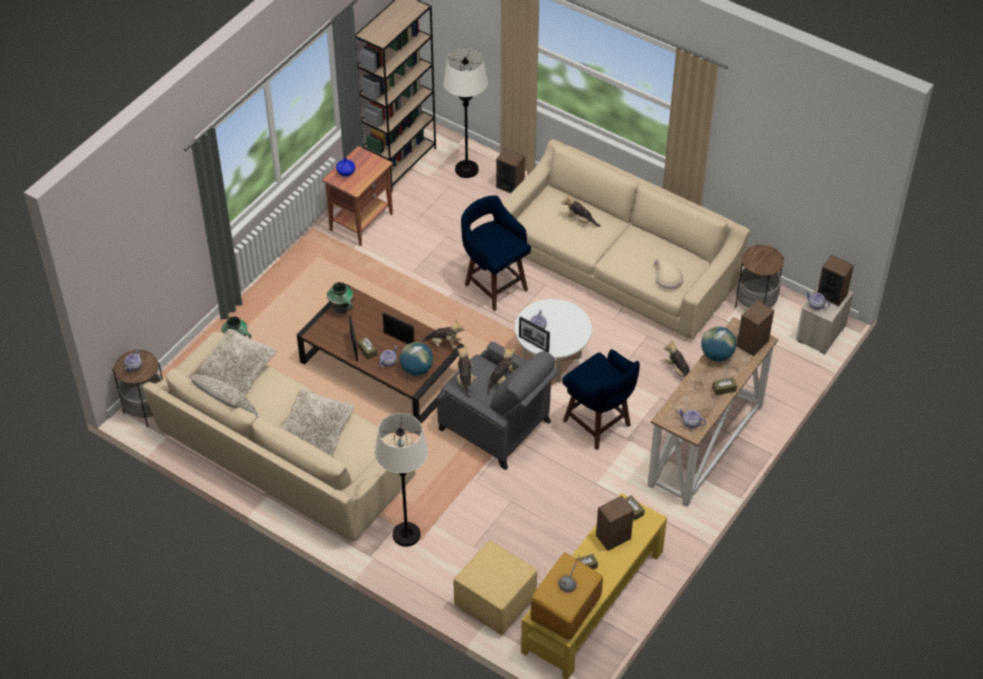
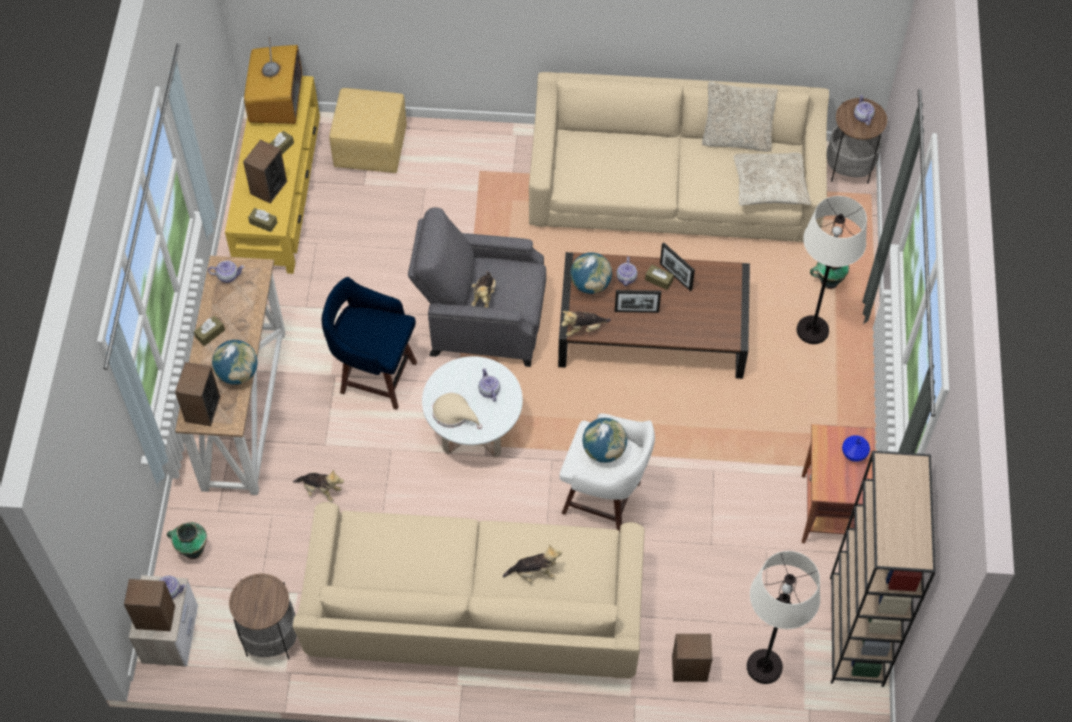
camera: 150 degrees right, 10 degrees up
beige pillow [283,390,355,455] -> none
vase [327,282,353,315] -> vase moved to [167,522,207,559]
white floor lamp [375,413,428,547] -> white floor lamp moved to [797,196,867,344]
plush toy [457,344,477,398] -> none
blue stool [461,195,531,311] -> white stool [560,413,655,533]
picture frame [519,316,550,352] -> none
beige hat [654,258,684,289] -> beige hat moved to [432,393,482,429]
none -> globe [582,418,627,463]

